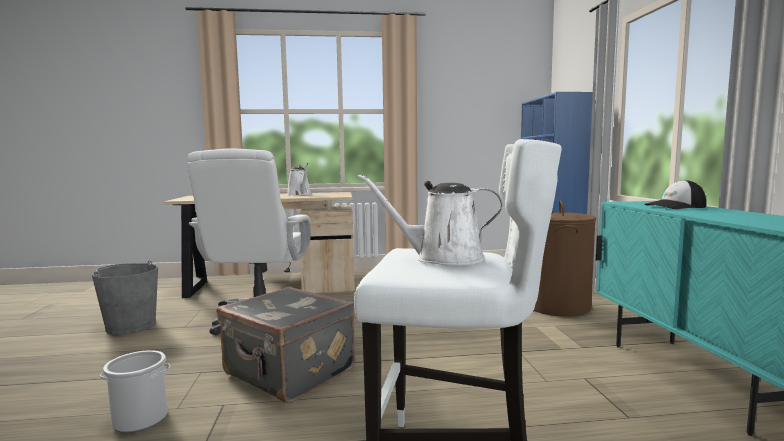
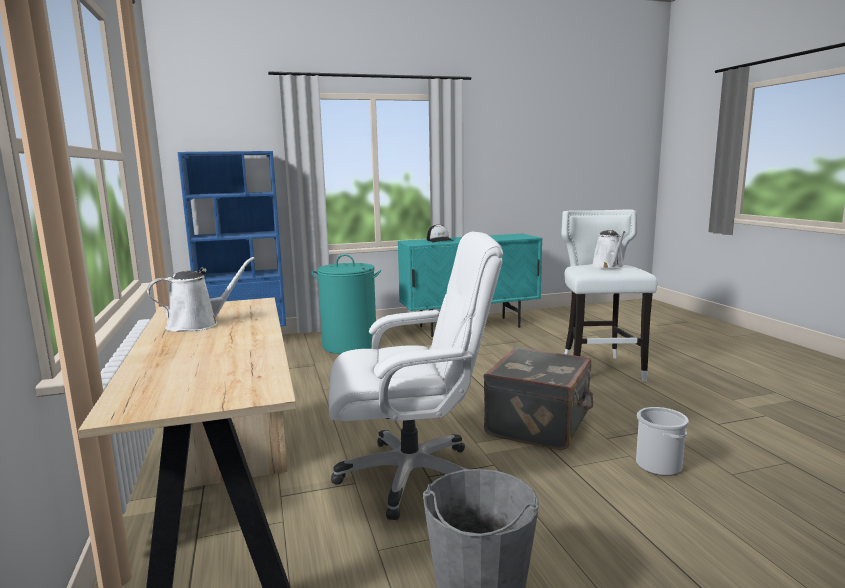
camera: 100 degrees left, 5 degrees up
brown laundry basket [534,201,596,317] -> turquoise laundry basket [312,254,381,354]

